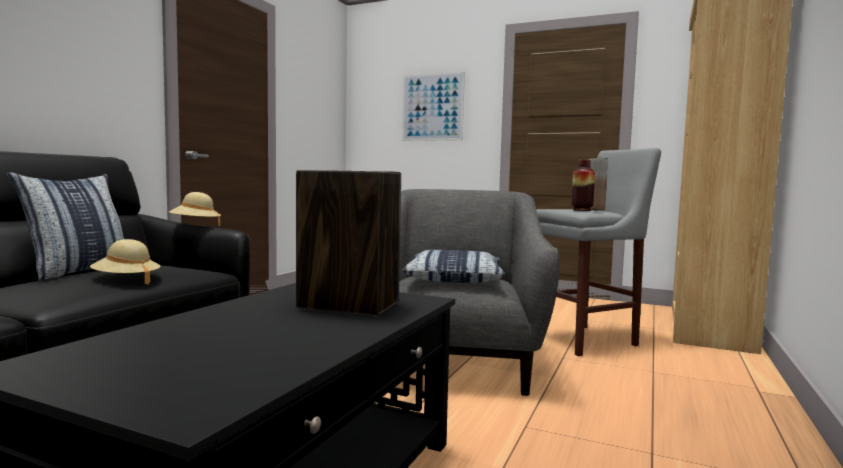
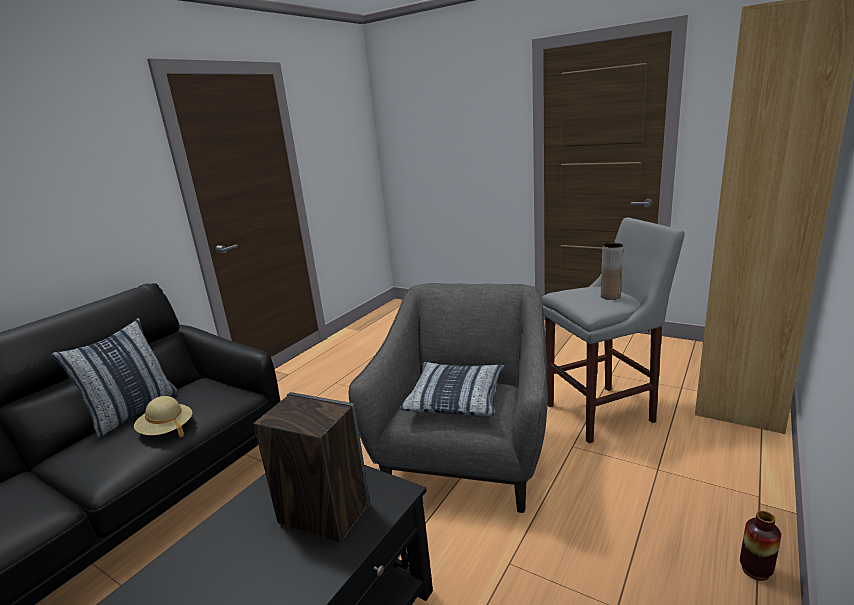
camera: 10 degrees right, 15 degrees up
beige hat [169,192,221,227] -> none
picture [402,72,465,141] -> none
vase [571,160,595,211] -> vase moved to [740,511,781,581]

